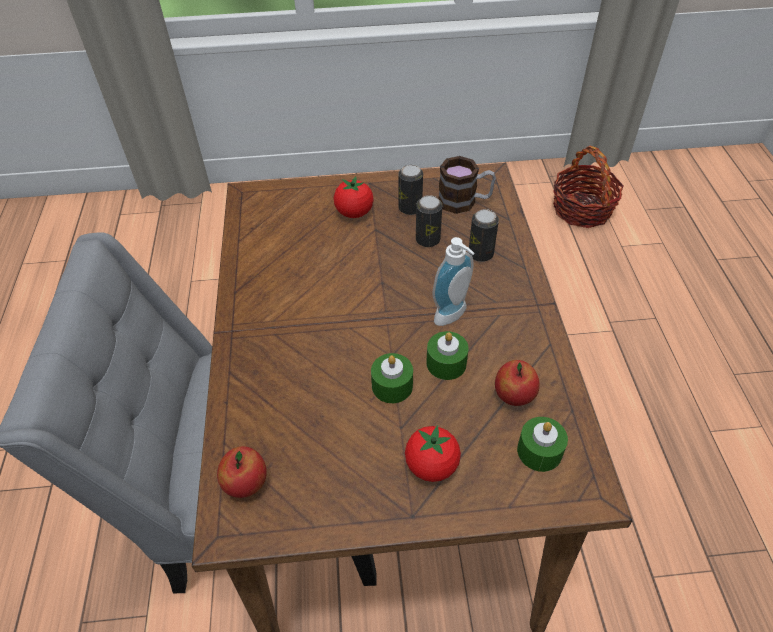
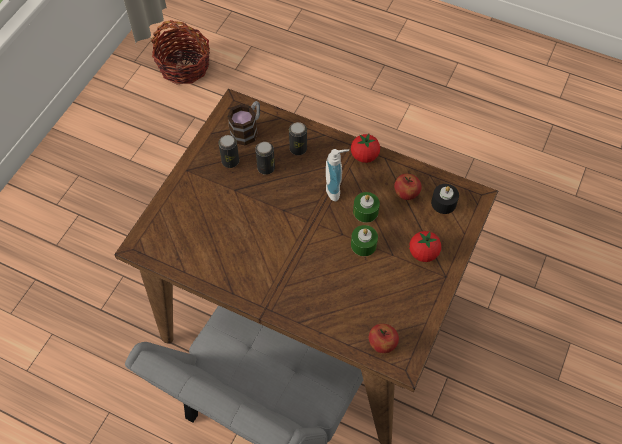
camera: 60 degrees left, 10 degrees up
tomato [334,176,374,218] -> tomato moved to [351,134,380,163]
green candle [517,417,568,472] -> black candle [431,184,459,214]

